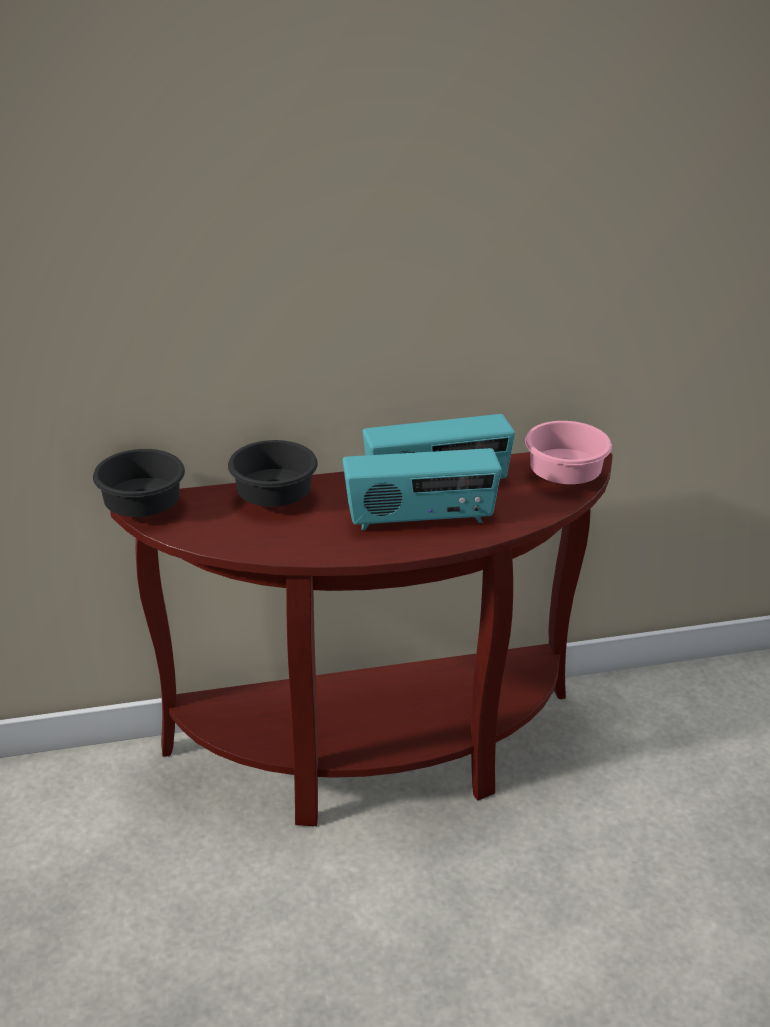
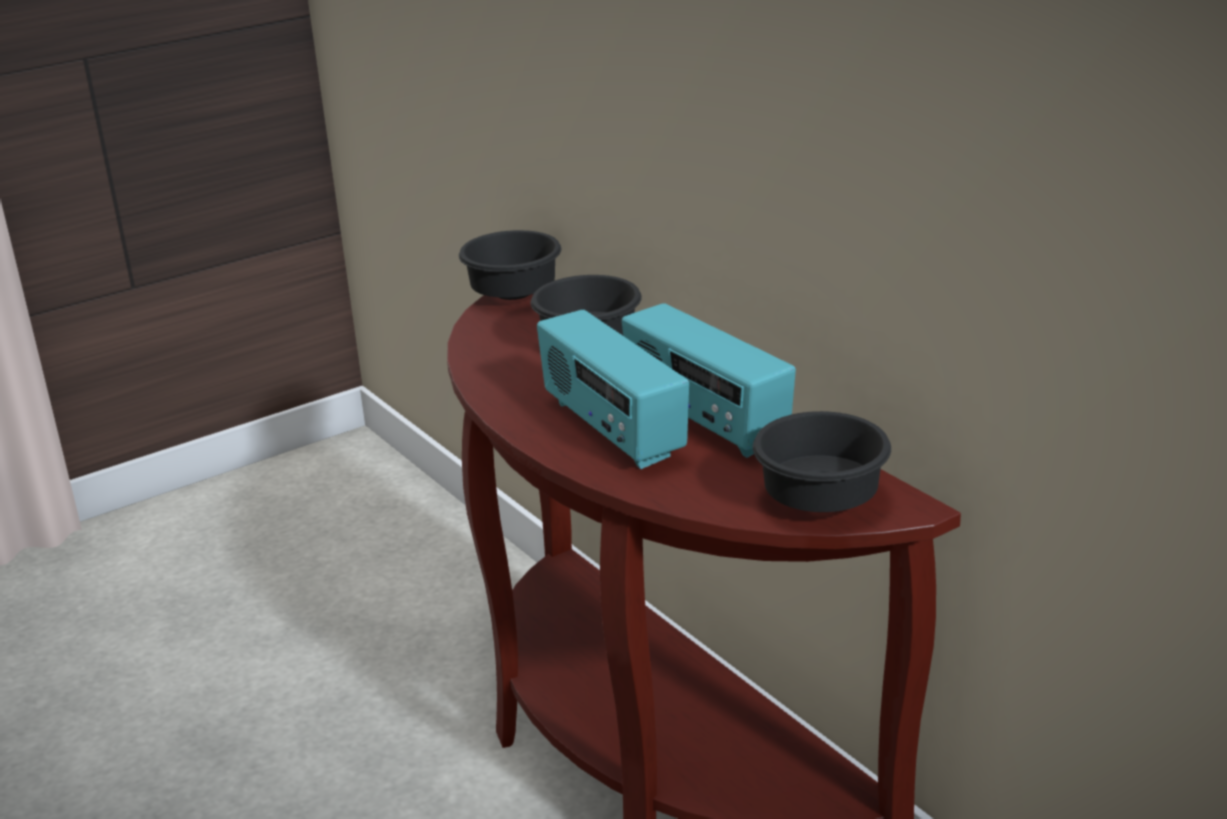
camera: 70 degrees right, 5 degrees down
pink bowl [525,421,612,484] -> black bowl [753,411,891,512]

